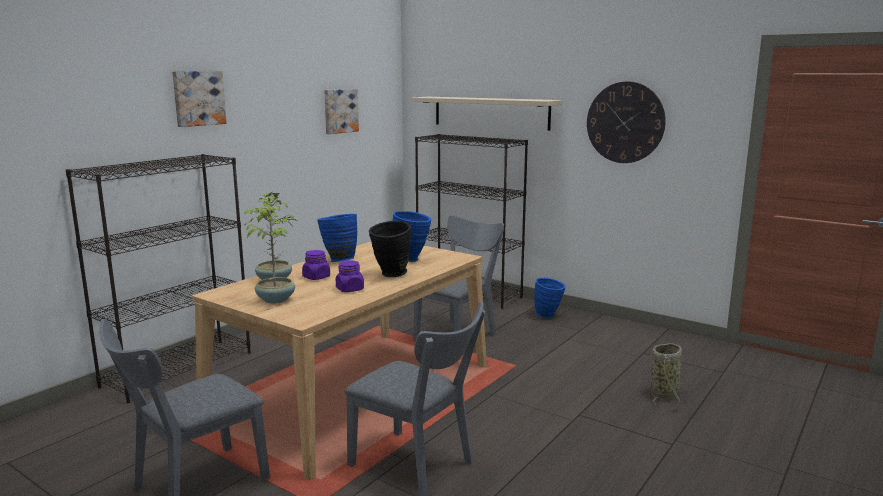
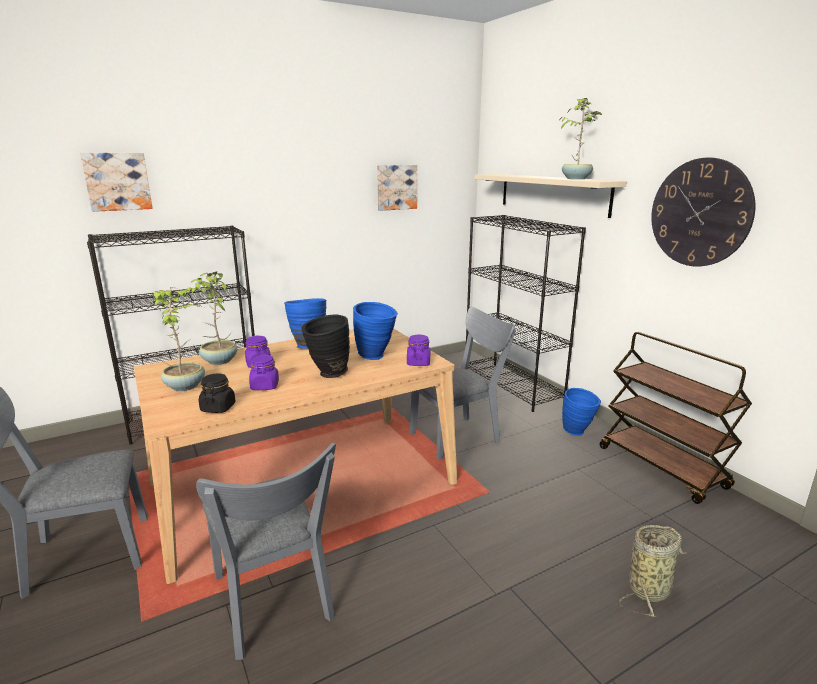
camera: 25 degrees right, 5 degrees up
picture [172,71,226,127] -> picture moved to [80,153,153,212]
none -> black jar [199,373,236,413]
none -> purple jar [407,335,430,366]
none -> potted plant [560,98,602,179]
none -> brown cart [600,332,752,504]

